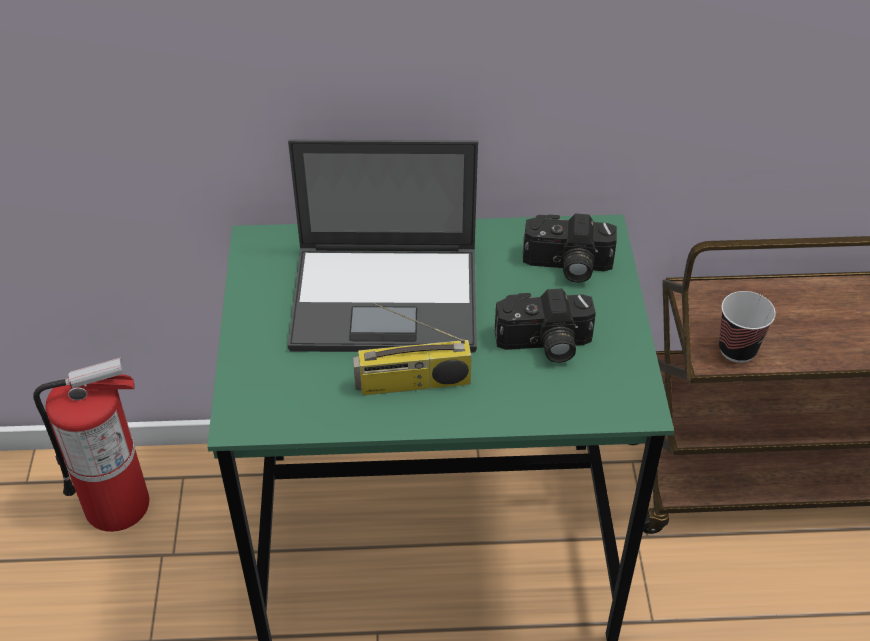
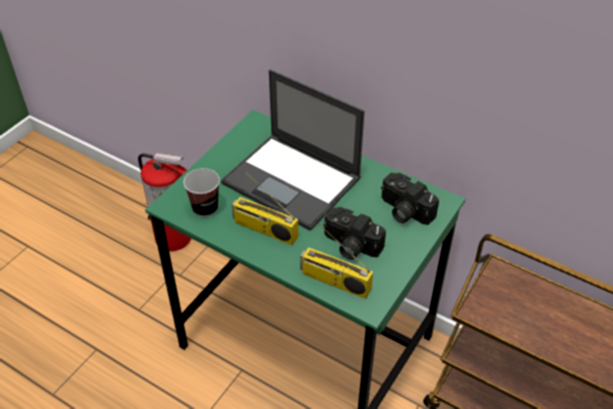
camera: 35 degrees right, 0 degrees up
cup [719,291,776,363] -> cup moved to [183,168,220,217]
none -> radio [300,223,373,299]

